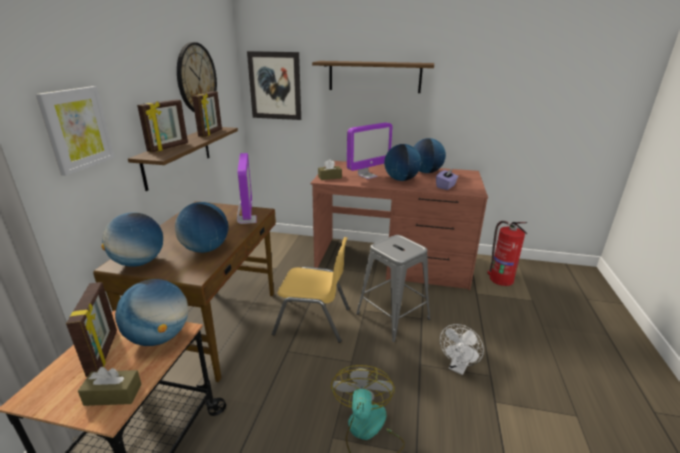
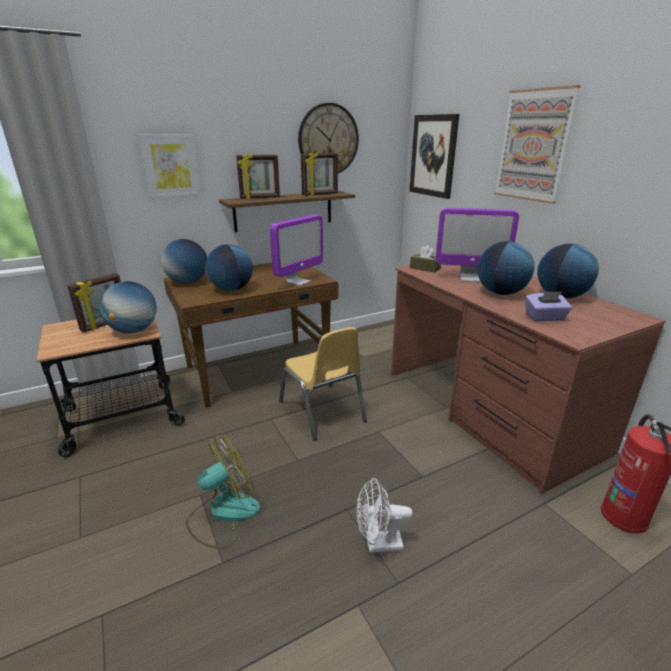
camera: 50 degrees right, 0 degrees up
brown tissue box [78,367,142,406] -> none
shelf [312,61,434,93] -> picture [494,85,581,204]
grey stool [356,235,430,342] -> none

